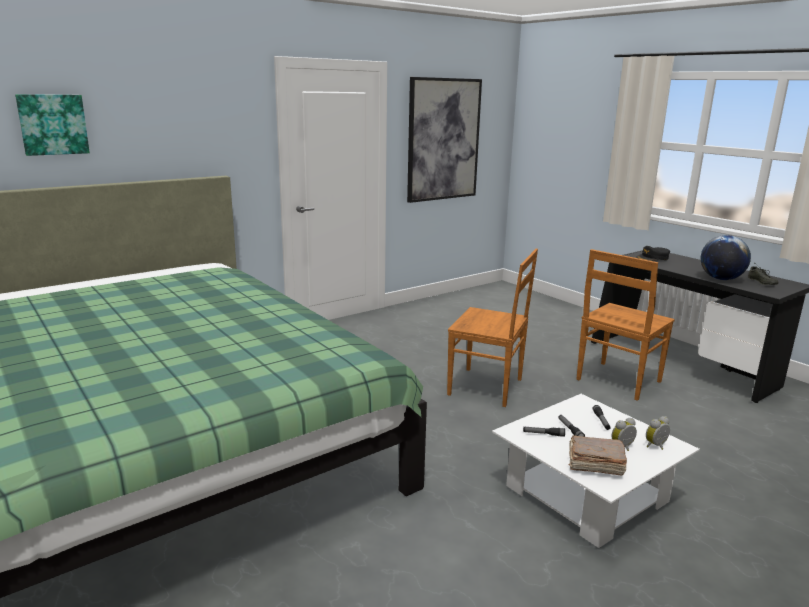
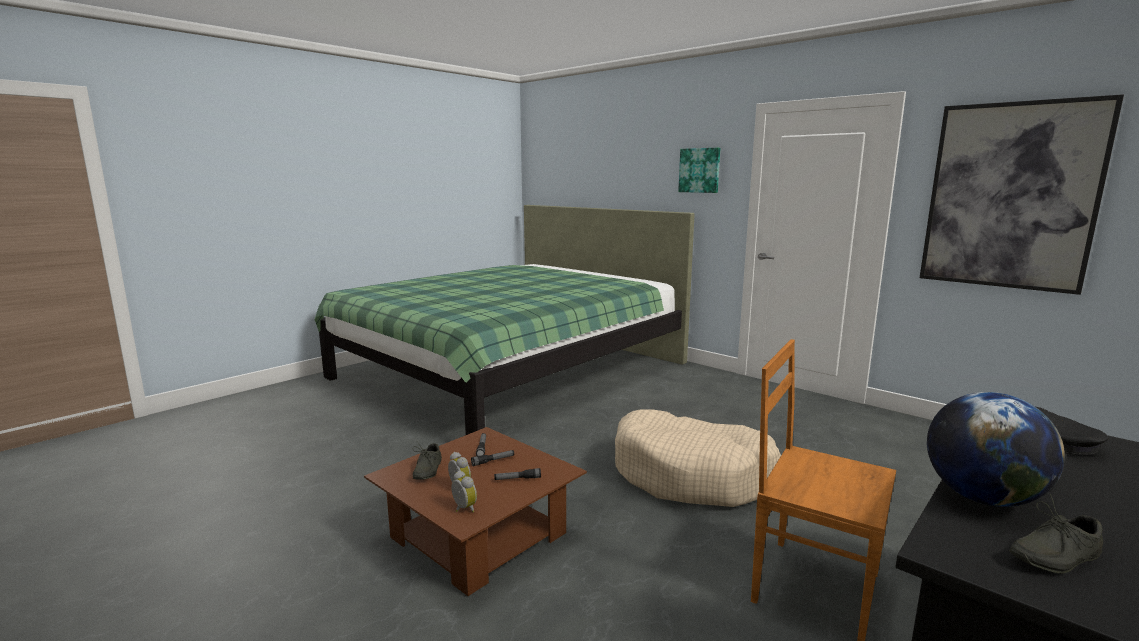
camera: 80 degrees right, 5 degrees down
picture [15,94,90,156] -> picture moved to [678,148,720,193]
brown chair [447,249,538,407] -> beige dog bed [615,409,781,507]
white coffee table [492,394,700,548] -> brown coffee table [364,427,587,596]
brown book [568,435,627,475] -> grey shoe [412,442,442,480]

